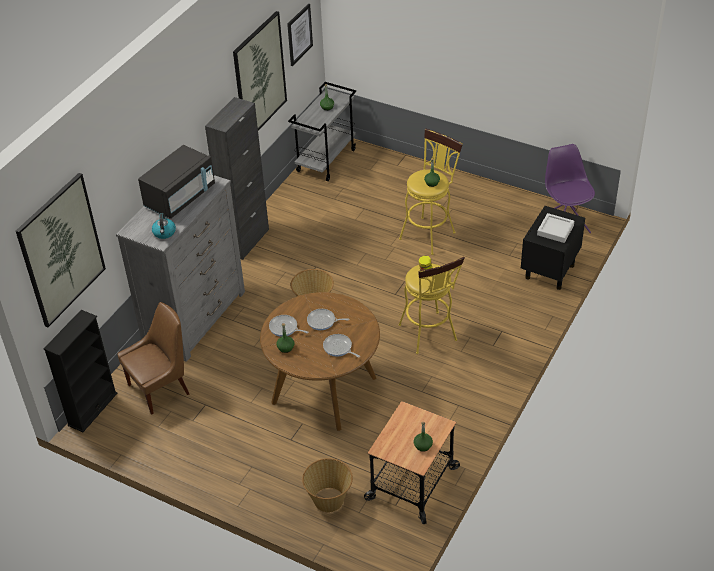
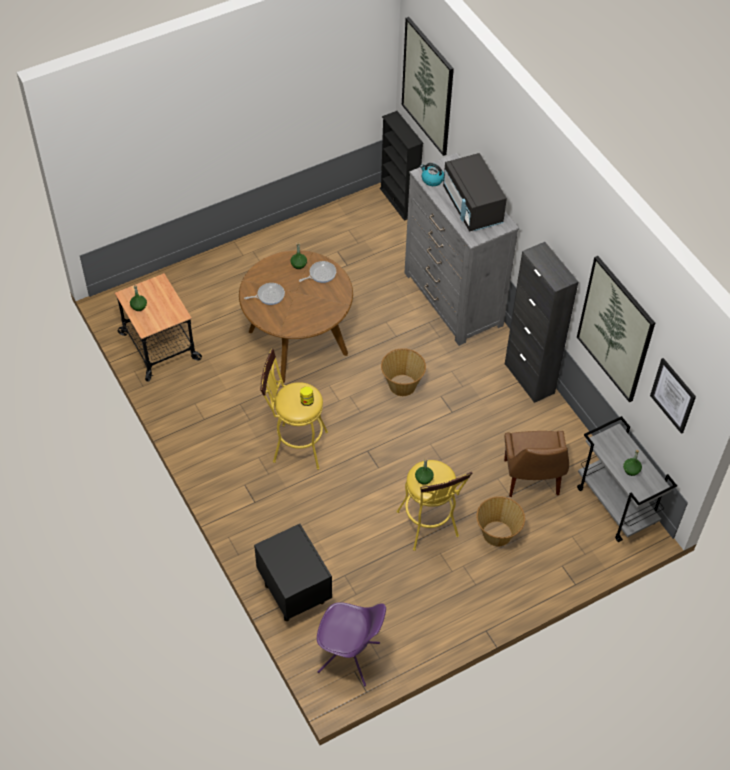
camera: 120 degrees right, 10 degrees up
brown chair [117,302,190,415] -> brown chair moved to [504,431,569,497]
basket [302,458,353,512] -> basket moved to [476,496,525,546]
frying pan [307,309,349,330] -> none
grey tray [537,213,574,243] -> none

